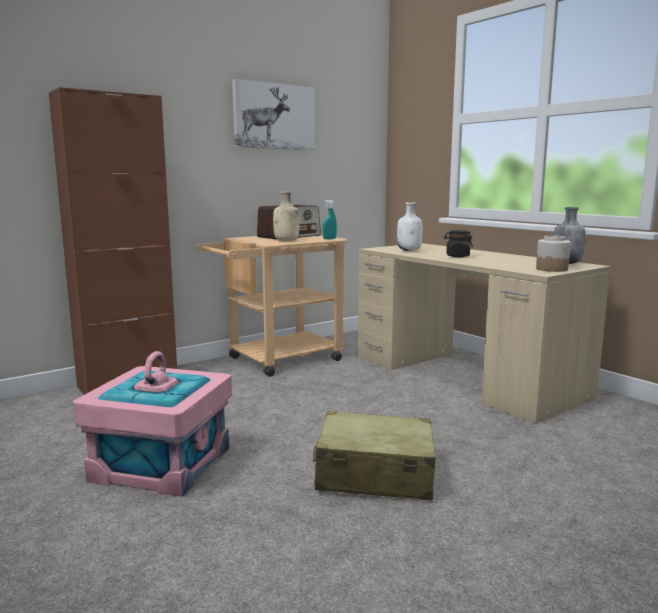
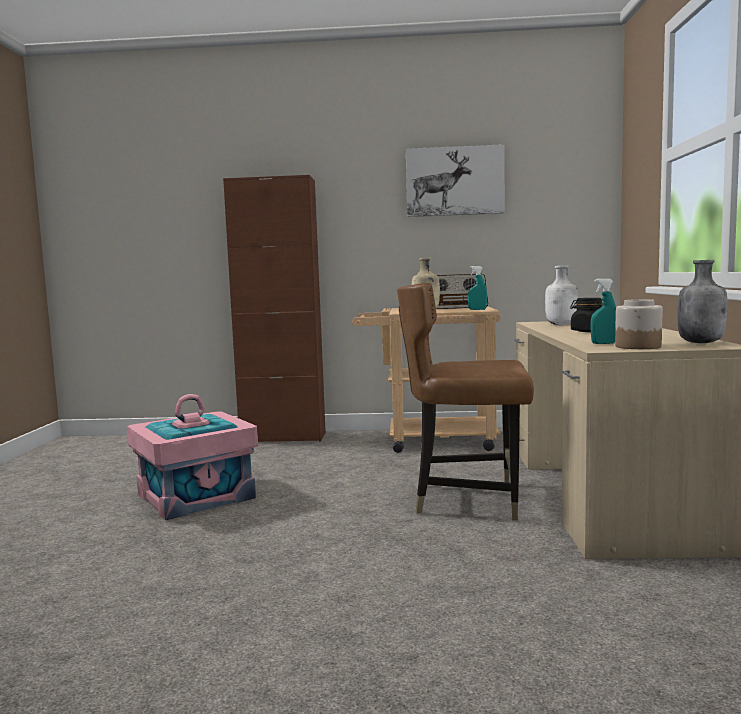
camera: 40 degrees right, 5 degrees down
beige suitcase [313,411,436,500] -> none
none -> brown chair [397,283,534,520]
none -> turquoise spray bottle [590,278,616,344]

